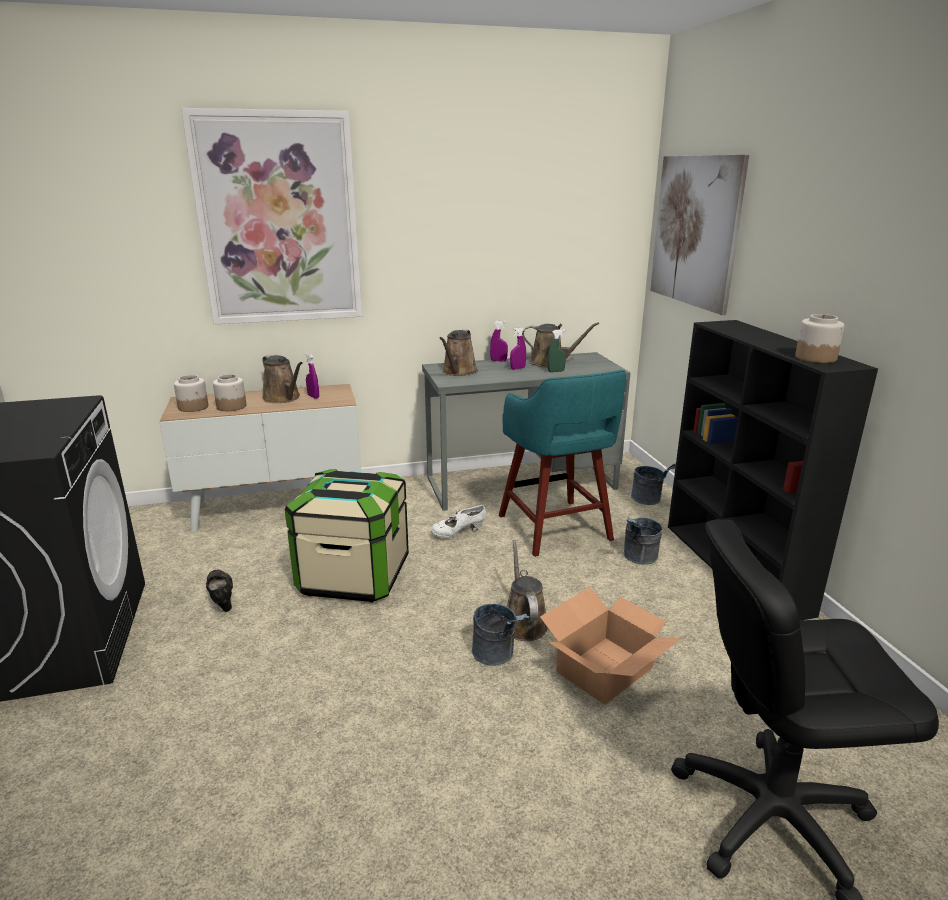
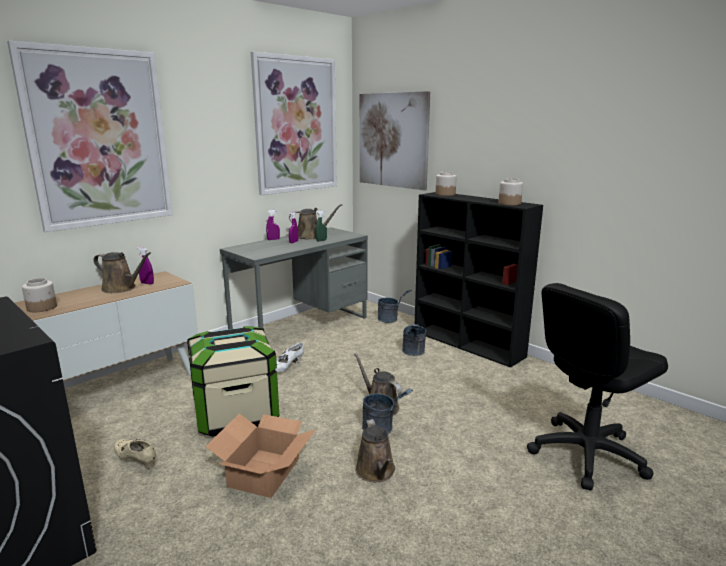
camera: 30 degrees left, 5 degrees down
black shoe [206,570,233,612] -> beige shoe [114,439,156,469]
jar [213,374,246,411] -> jar moved to [436,172,457,196]
brown watering can [439,330,478,376] -> brown watering can moved to [355,419,395,482]
turquoise stool [499,370,626,557] -> none
cardboard box [540,587,682,705] -> cardboard box moved to [205,413,316,498]
none -> picture [251,52,337,195]

